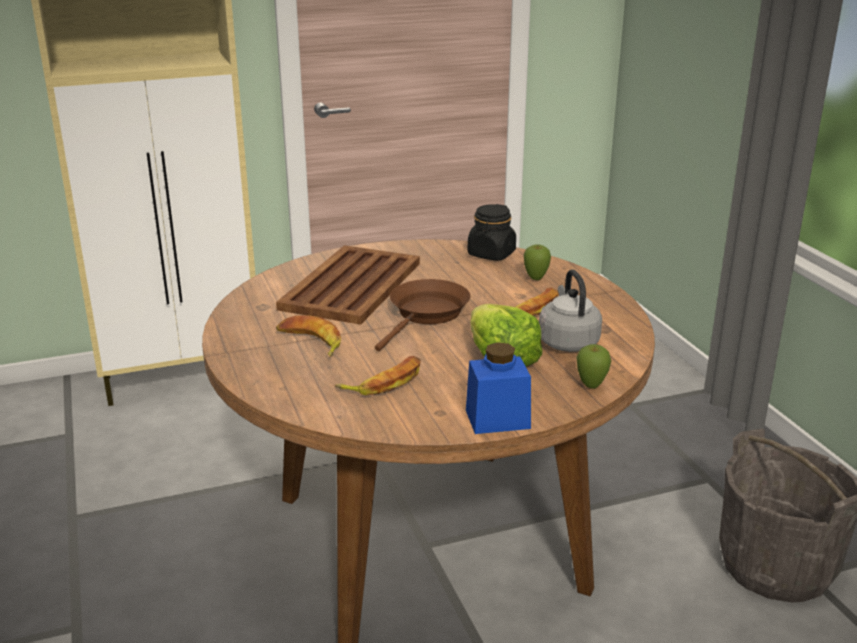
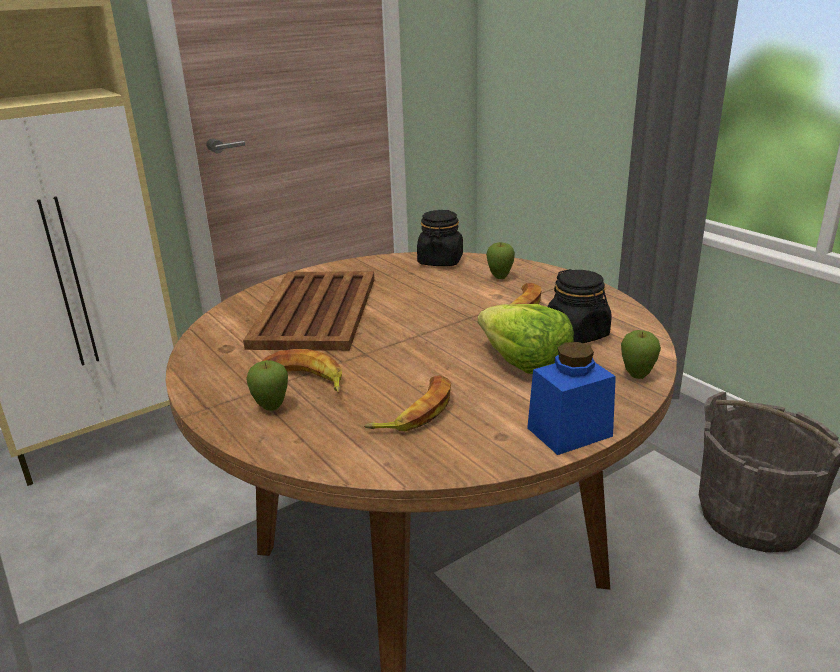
camera: 15 degrees left, 0 degrees up
brown frying pan [375,279,471,351] -> none
grey kettle [539,269,602,352] -> black jar [547,269,611,343]
none -> apple [246,360,288,411]

